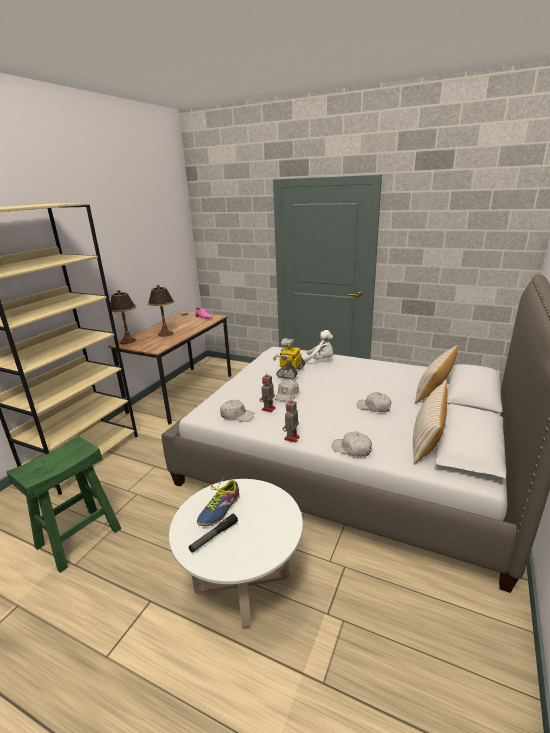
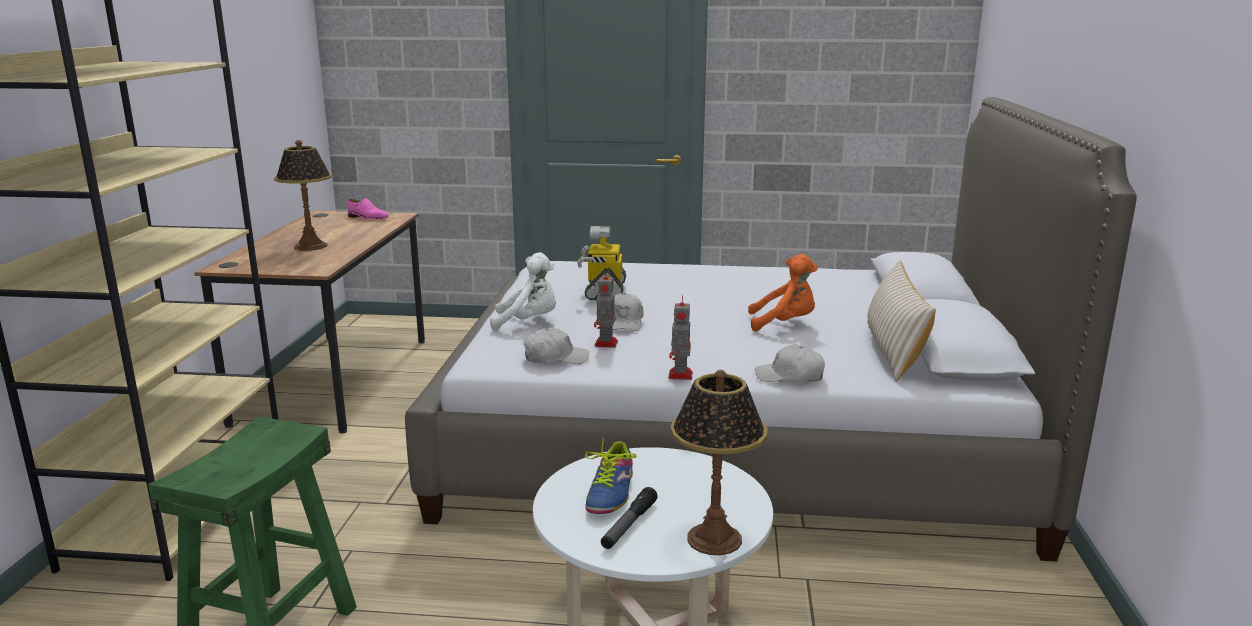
camera: 20 degrees left, 5 degrees down
table lamp [110,290,136,344] -> table lamp moved to [670,370,768,555]
white plush toy [303,330,333,363] -> white plush toy moved to [490,252,556,331]
white cap [357,392,391,412] -> orange plush toy [748,254,818,331]
beige pillow [415,345,458,403] -> none

